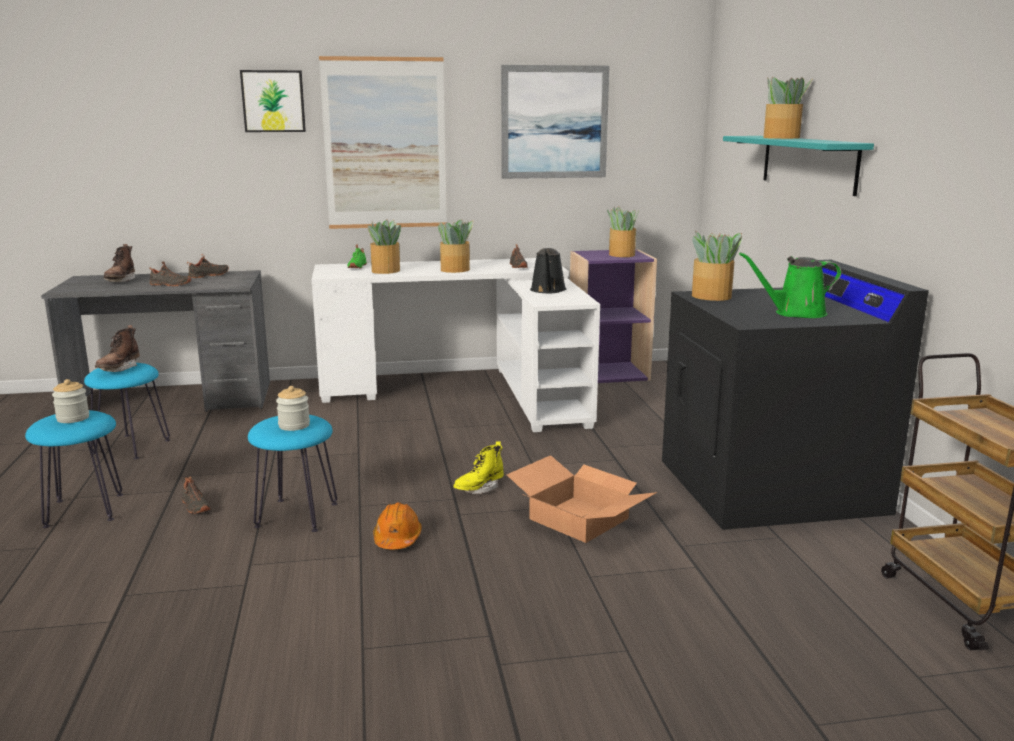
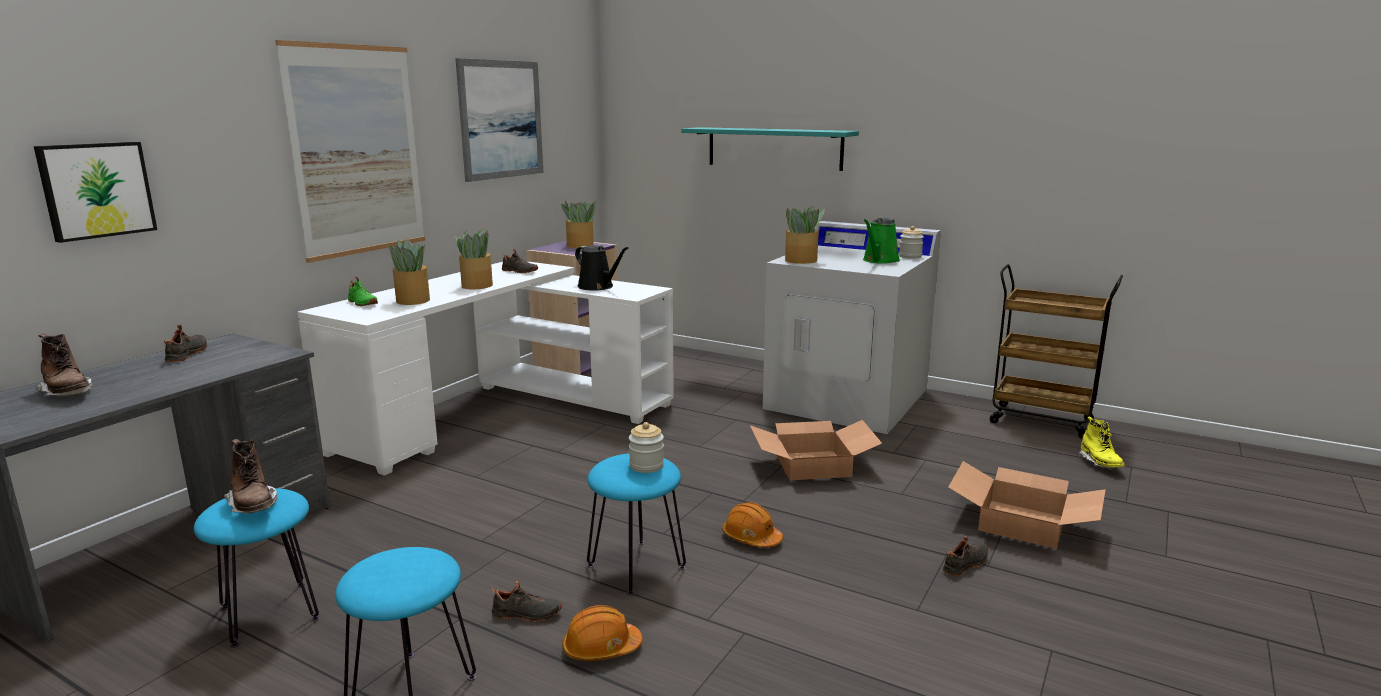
camera: 50 degrees left, 0 degrees up
jar [52,379,89,423] -> jar moved to [899,226,924,259]
black shoe [149,261,191,286] -> black shoe moved to [943,536,988,576]
picture [240,70,306,132] -> picture moved to [34,142,157,243]
yellow boot [454,441,504,494] -> yellow boot moved to [1078,417,1124,469]
black washing machine [662,260,929,530] -> white washing machine [763,221,941,434]
potted plant [764,77,812,139] -> none
none -> orange hard hat [562,605,643,661]
none -> cardboard box [948,461,1106,549]

